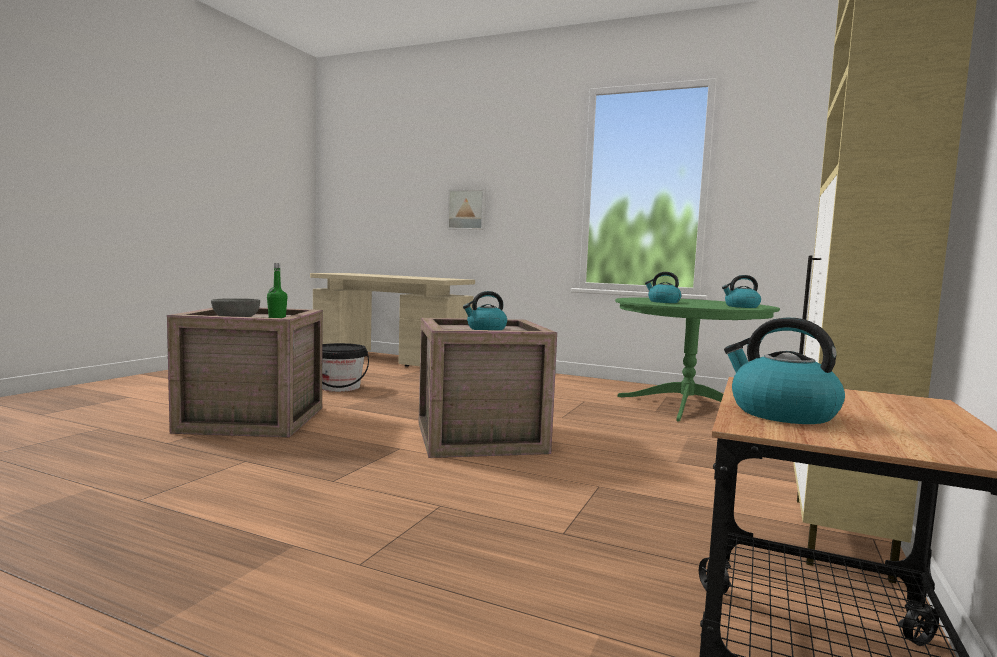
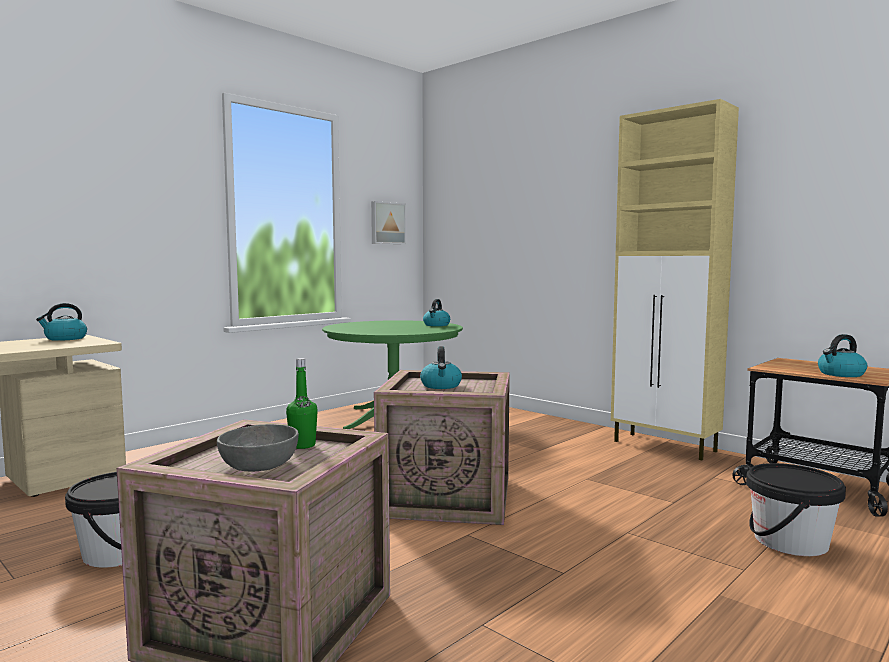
camera: 70 degrees left, 0 degrees up
picture [447,189,486,230] -> picture moved to [371,201,406,244]
kettle [645,272,682,303] -> kettle moved to [36,303,87,341]
none -> black bucket [746,463,846,556]

